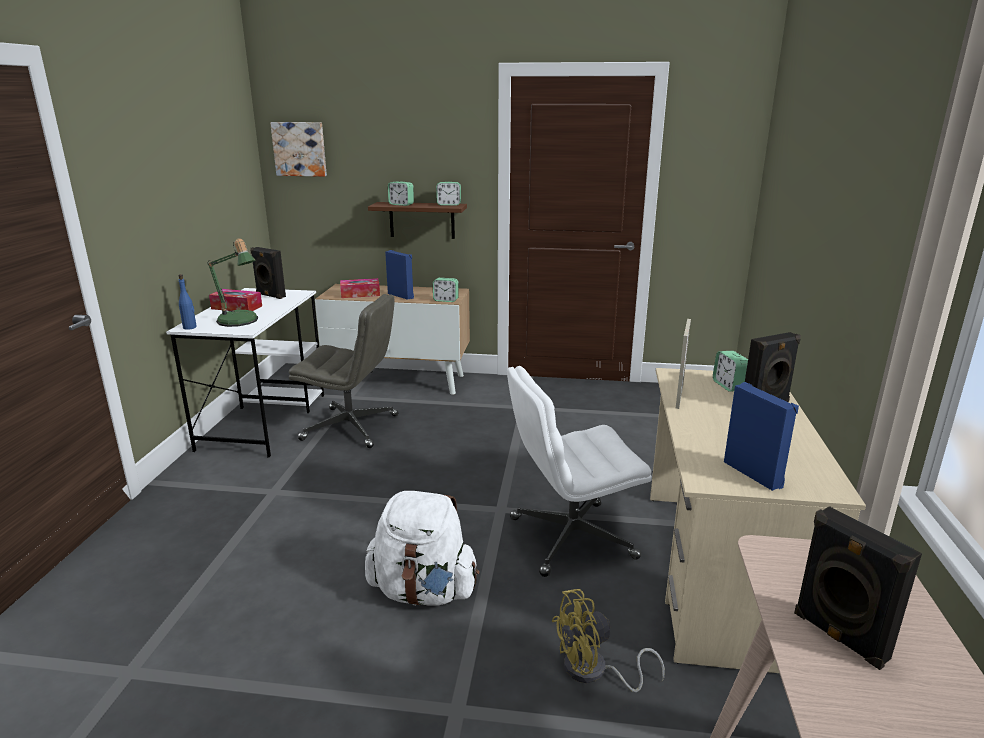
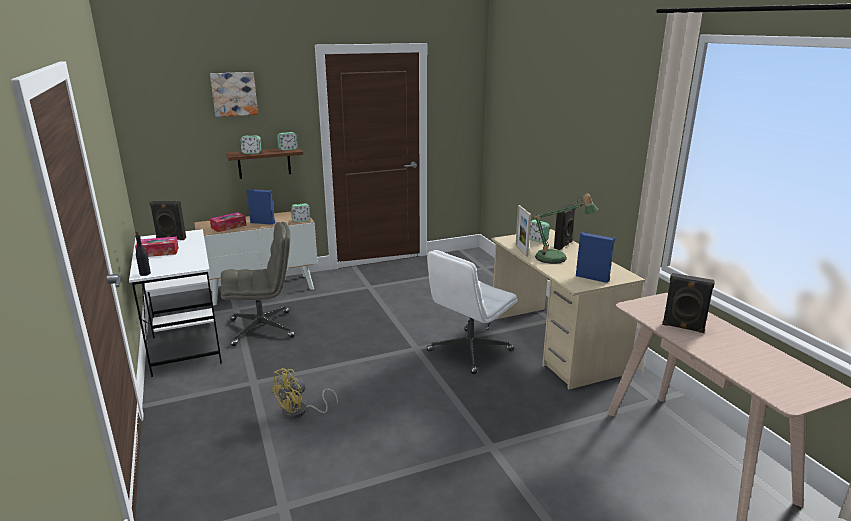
camera: 30 degrees left, 0 degrees up
blue bottle [178,274,197,330] -> black bottle [135,231,151,276]
table lamp [208,238,258,327] -> table lamp moved to [533,193,598,264]
picture [270,122,327,177] -> picture moved to [210,72,258,117]
white backpack [365,491,479,606] -> none
yellow fan [552,589,665,692] -> yellow fan moved to [270,368,338,419]

